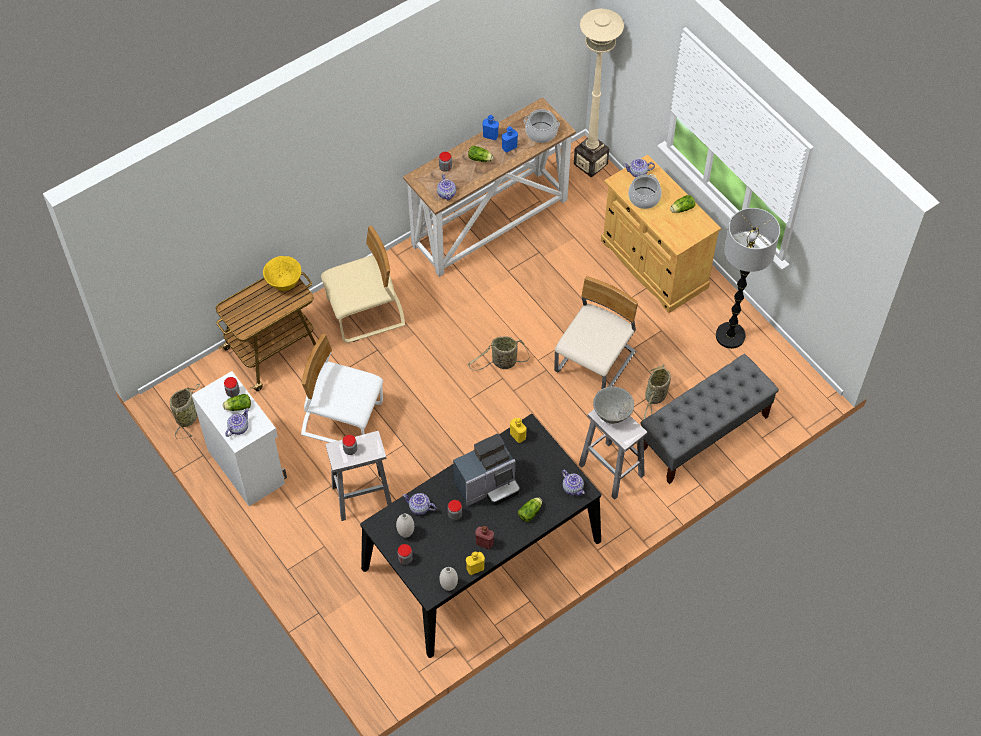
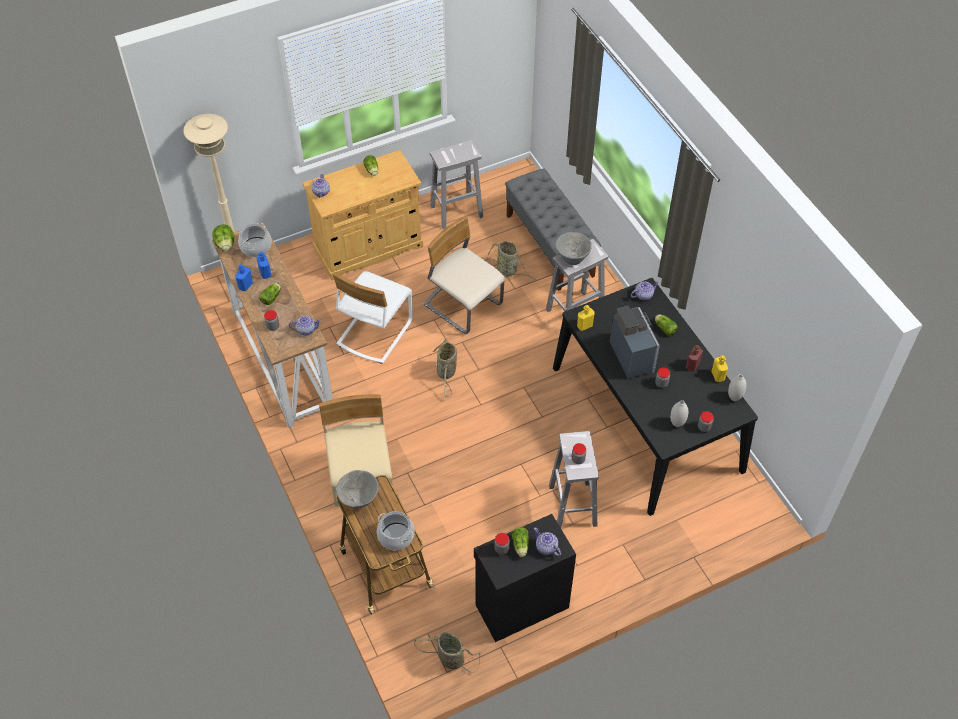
camera: 80 degrees left, 5 degrees down
white cabinet [192,371,287,506] -> black cabinet [474,514,576,642]
yellow bowl [263,256,301,291] -> grey bowl [336,470,379,508]
white chair [301,334,383,443] -> white chair moved to [333,271,413,364]
teapot [403,493,436,515] -> none
cooking pot [628,174,662,209] -> cooking pot moved to [377,511,414,550]
floor lamp [716,208,780,349] -> white stool [430,140,483,229]
none -> lettuce [212,224,234,251]

